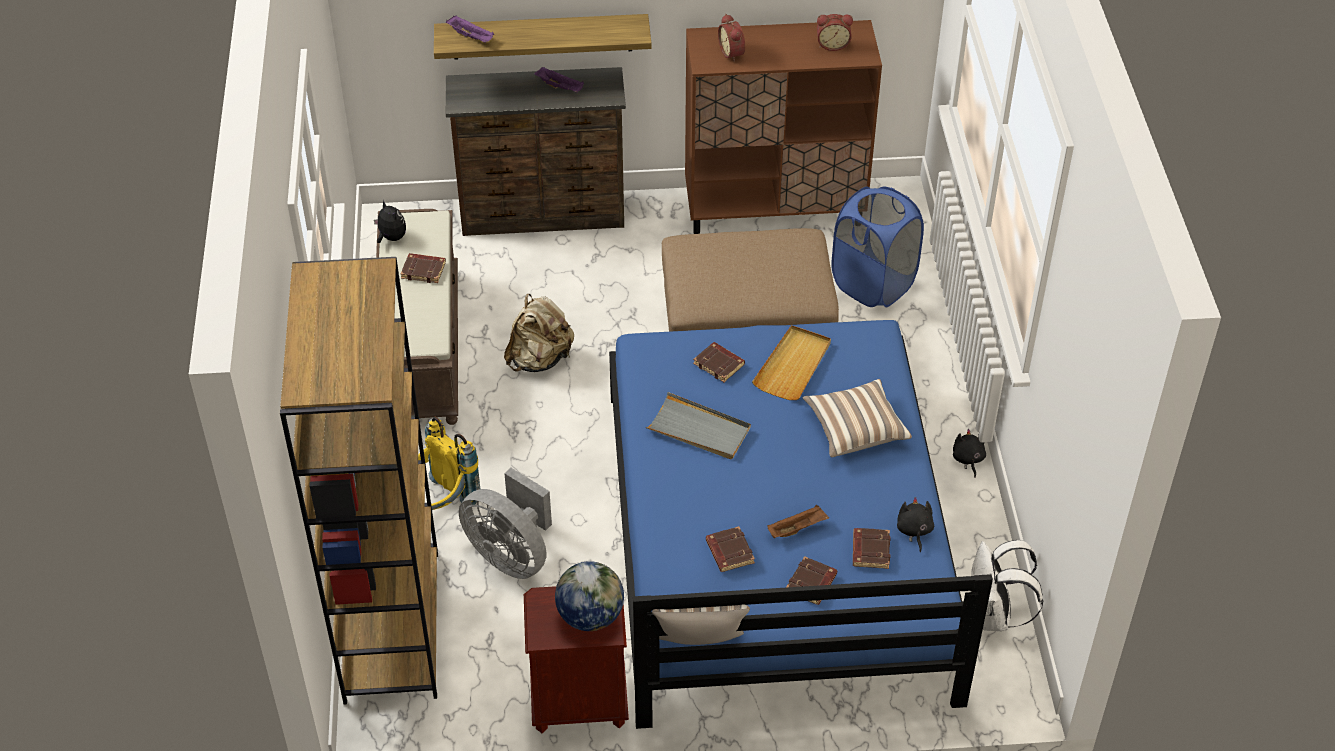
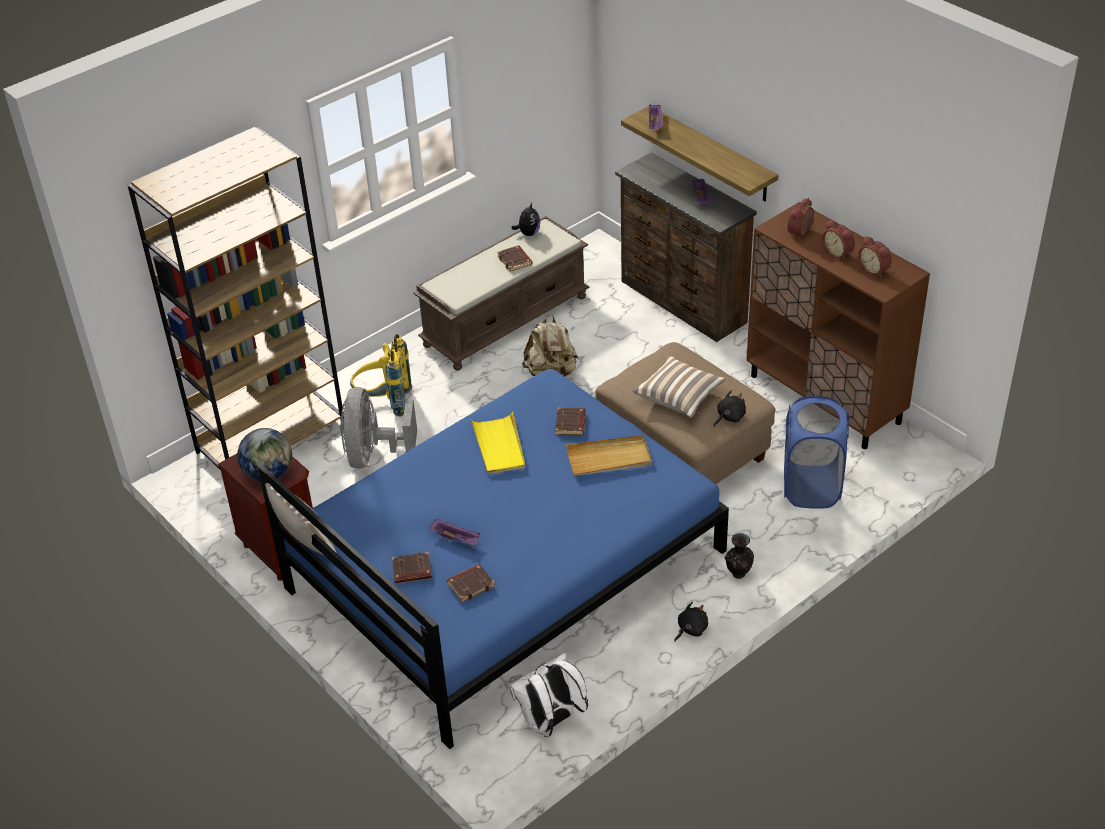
camera: 55 degrees right, 5 degrees down
grey tray [646,392,751,459] -> yellow tray [471,412,526,475]
brown book [706,526,755,572] -> none
brown tray [767,505,829,538] -> purple tray [429,519,480,545]
pillow [803,379,912,457] -> pillow moved to [632,355,726,418]
black plush toy [897,497,934,552] -> black plush toy moved to [713,390,746,426]
none -> black vase [725,533,754,579]
none -> alarm clock [822,220,855,260]

